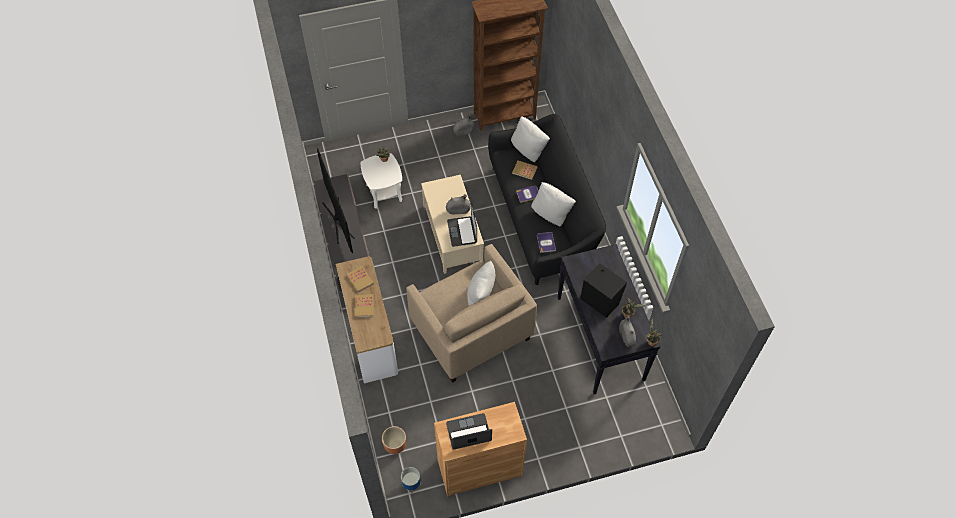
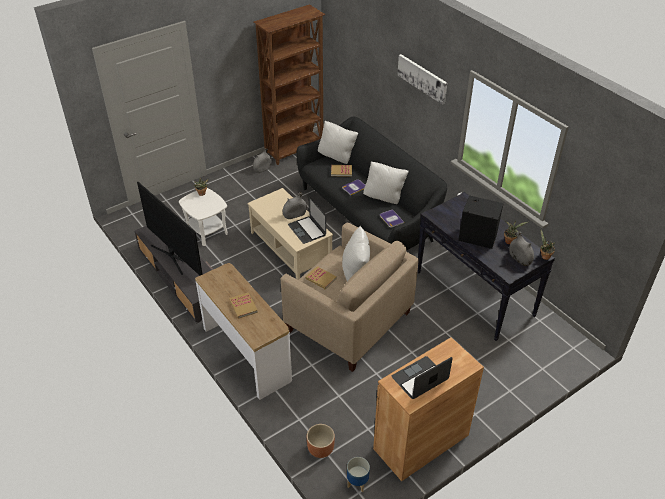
camera: 20 degrees left, 15 degrees down
book [347,266,374,293] -> book moved to [305,266,337,289]
none -> picture [397,54,447,105]

